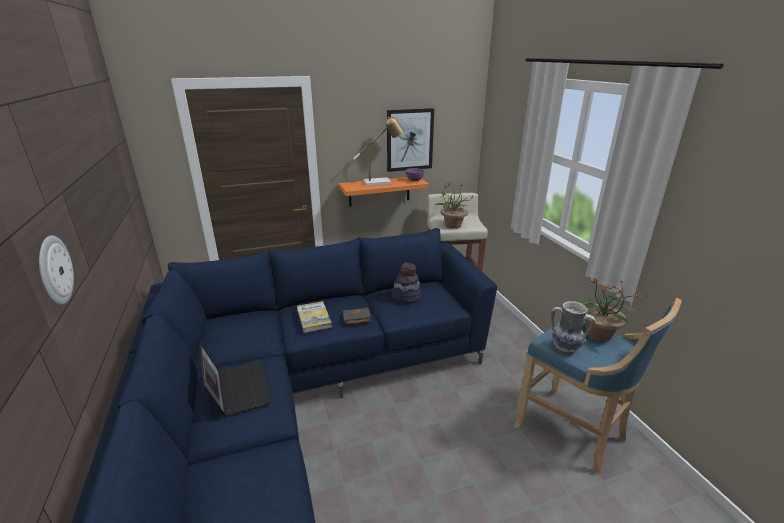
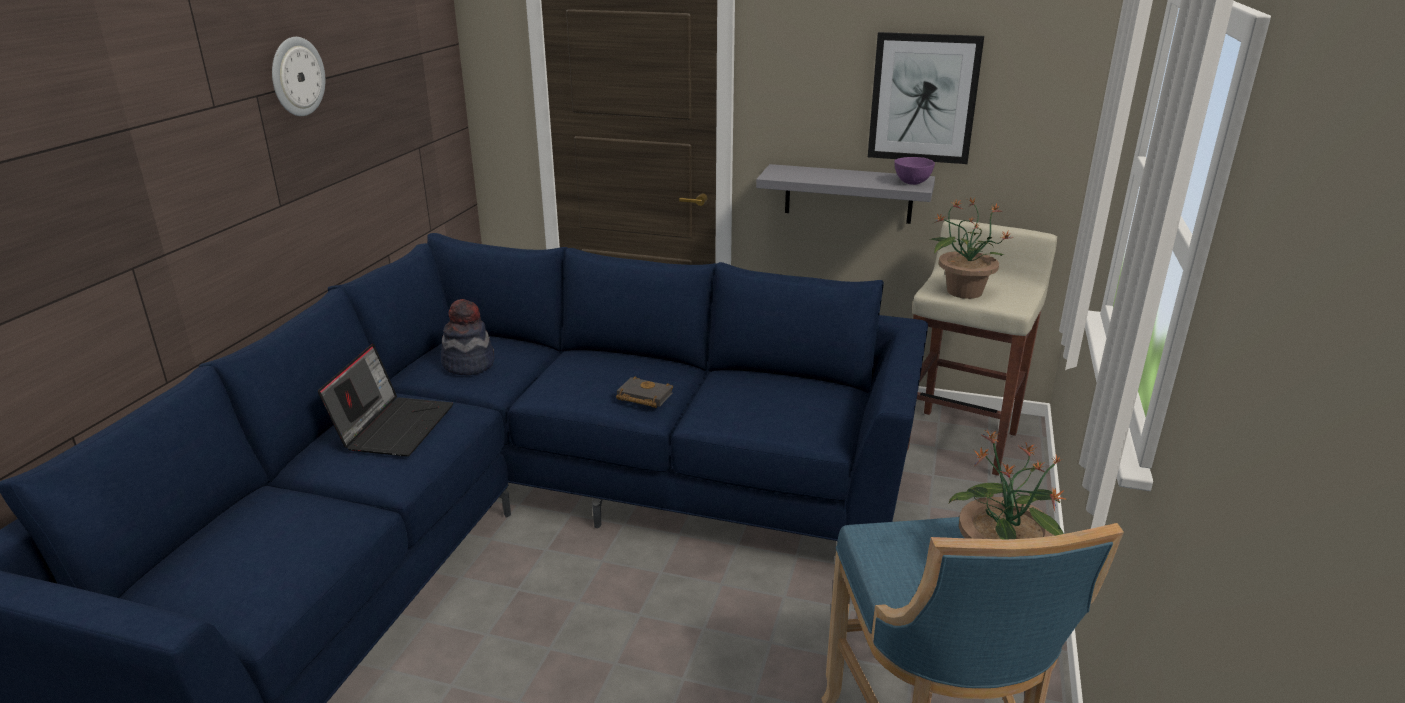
camera: 35 degrees right, 0 degrees up
wall clock [39,235,74,305] -> wall clock moved to [272,37,325,116]
book [297,301,332,333] -> none
orange shelf [339,177,429,207] -> grey shelf [756,164,935,224]
table lamp [353,116,404,186] -> none
hat [391,262,421,304] -> hat moved to [441,299,495,376]
vase [551,301,595,355] -> none

